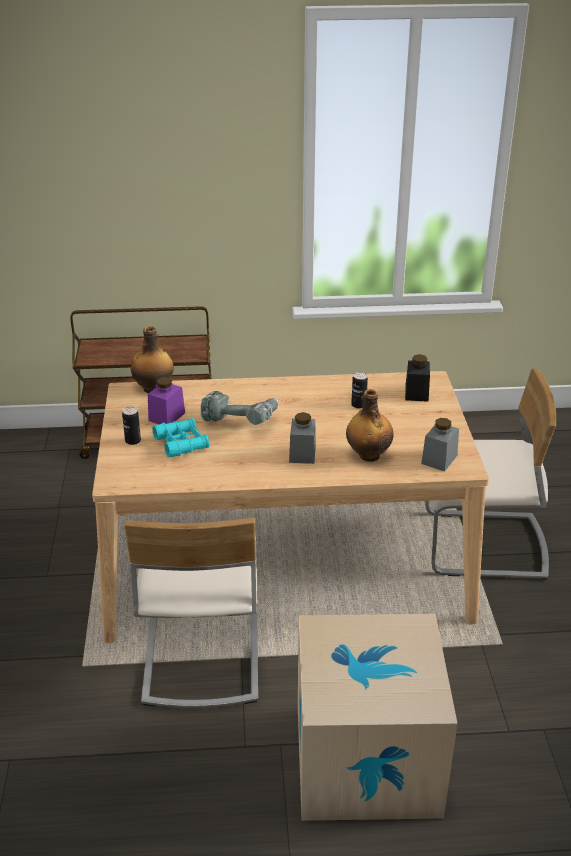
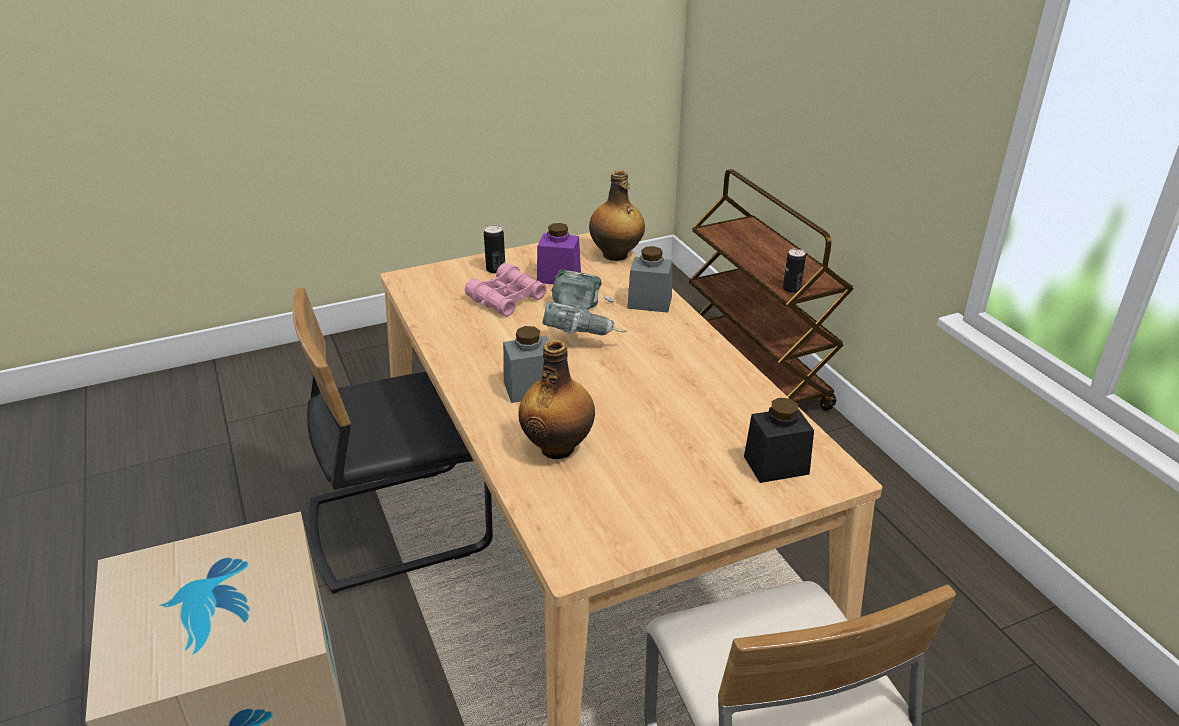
camera: 70 degrees right, 0 degrees up
beige chair [124,518,258,708] -> black chair [293,287,493,594]
turquoise binoculars [153,418,209,457] -> pink binoculars [465,263,547,317]
can [351,372,368,409] -> can moved to [783,249,806,293]
grey jar [421,418,459,471] -> grey jar moved to [627,246,672,313]

